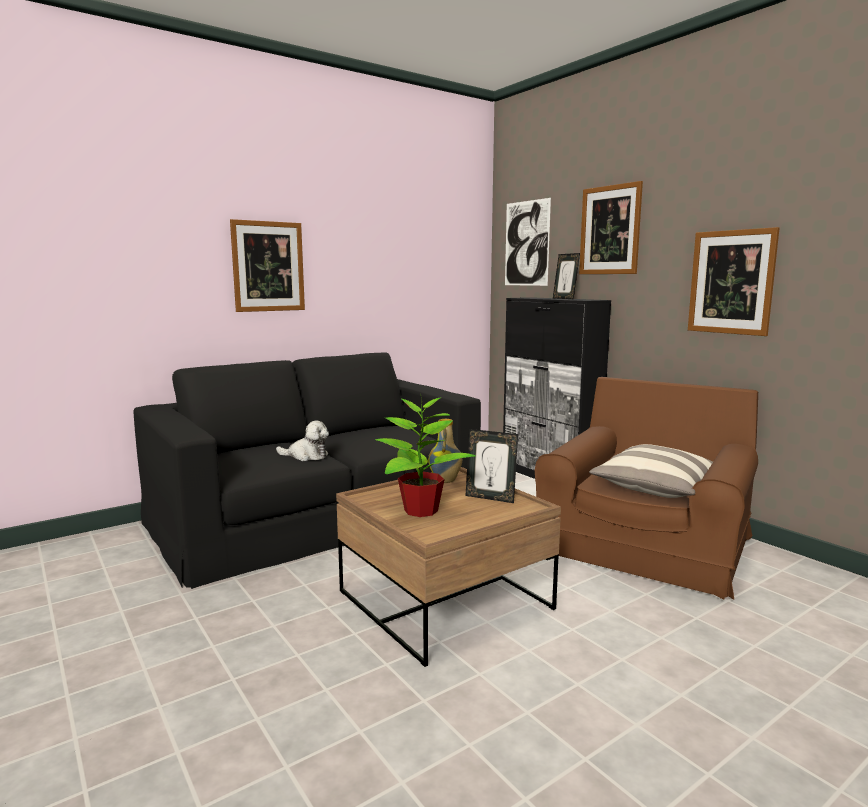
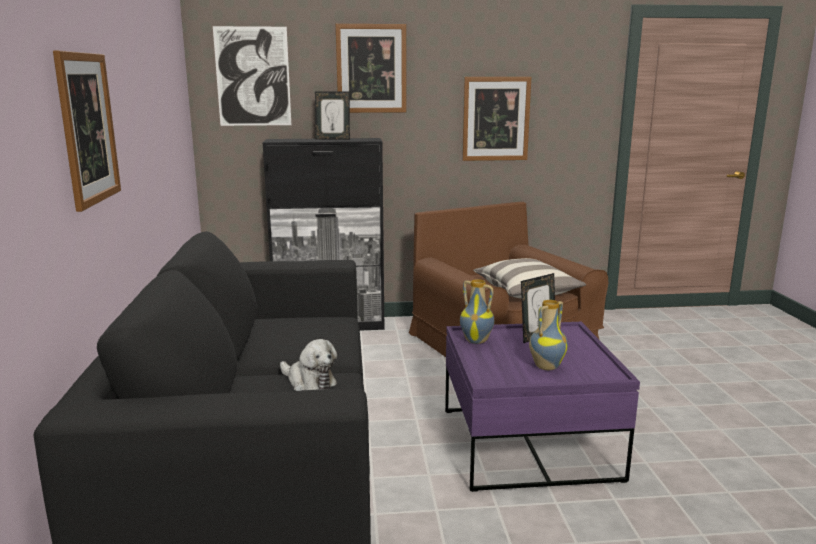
camera: 60 degrees left, 5 degrees up
plush toy [276,420,329,461] -> plush toy turned 90 degrees clockwise [280,339,337,391]
brown coffee table [336,467,561,667] -> purple coffee table [445,322,640,492]
potted plant [375,394,476,517] -> vase [529,300,568,370]

